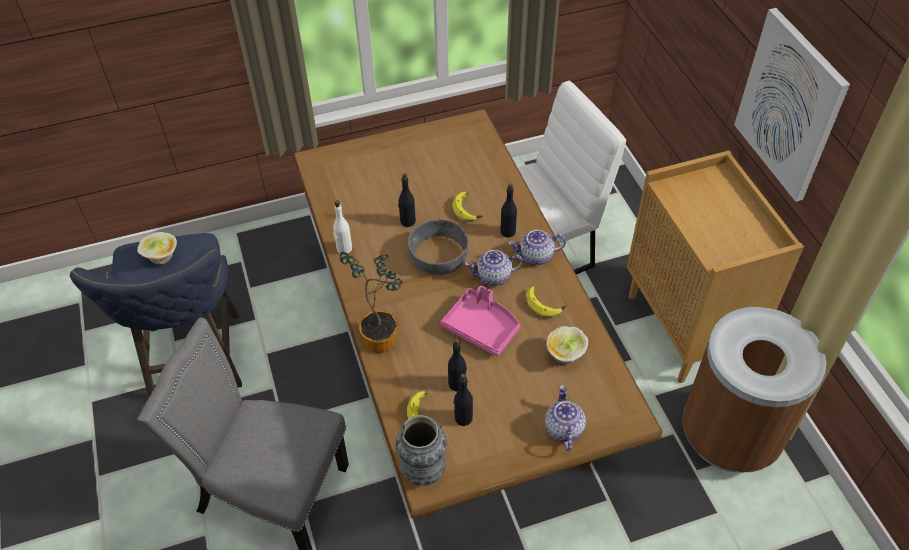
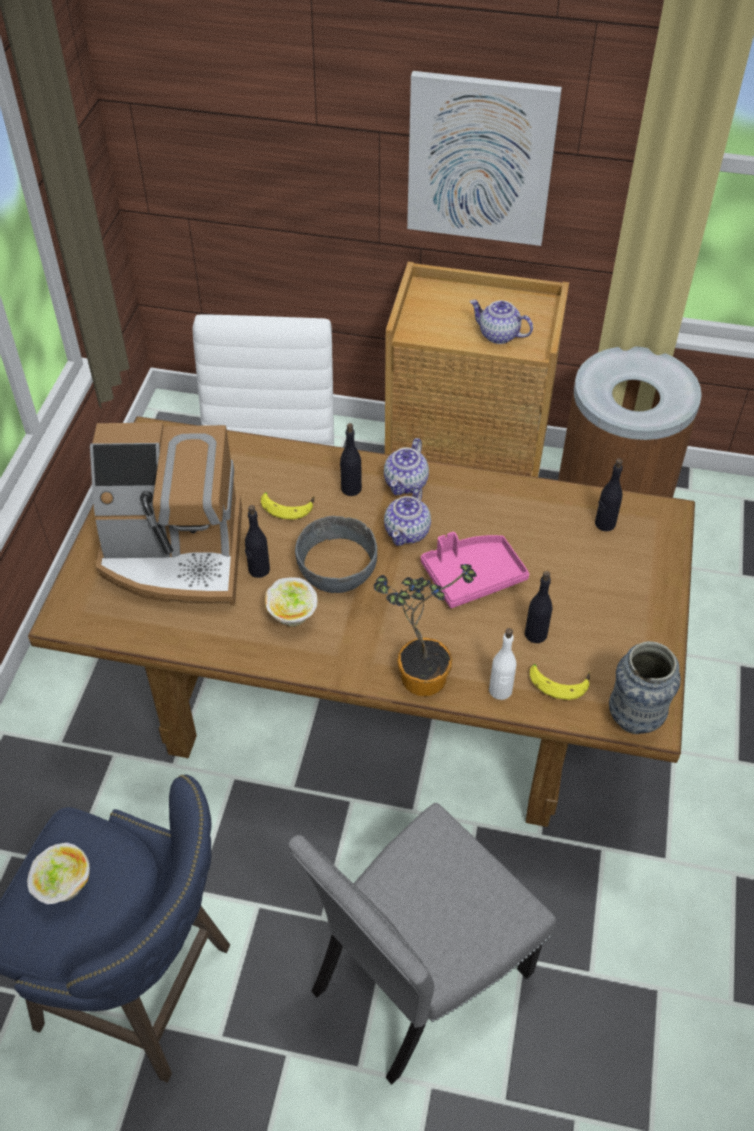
camera: 60 degrees left, 0 degrees up
white bottle [333,200,352,254] -> white bottle moved to [489,628,516,700]
black bottle [454,374,473,426] -> black bottle moved to [595,458,623,531]
banana [526,286,567,317] -> none
teapot [545,385,586,451] -> teapot moved to [470,300,533,344]
bowl [546,326,588,364] -> bowl moved to [265,578,318,627]
none -> coffee machine [90,423,242,605]

